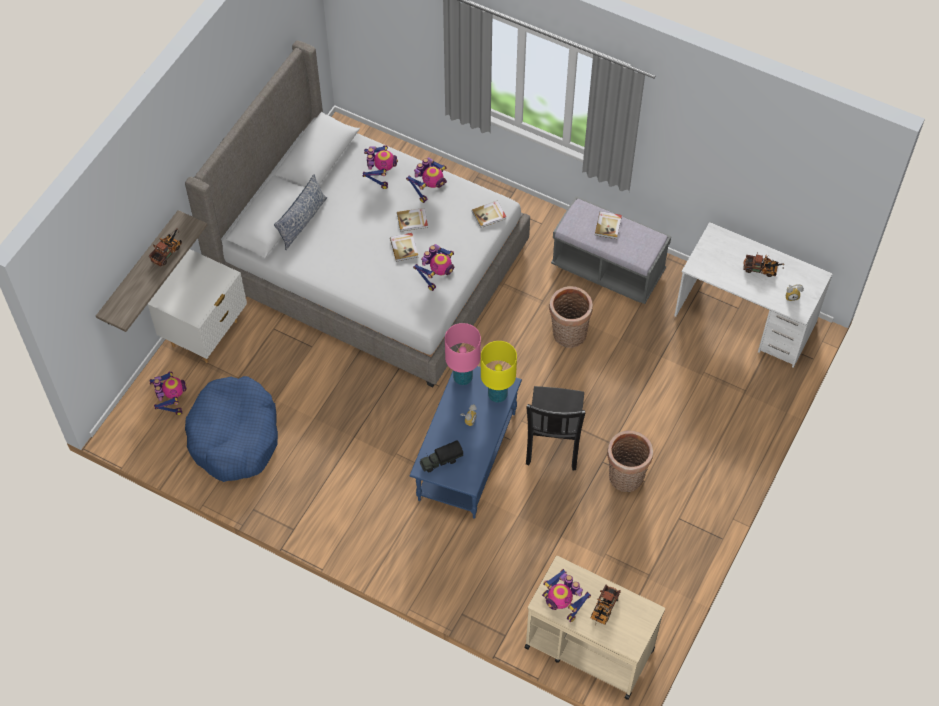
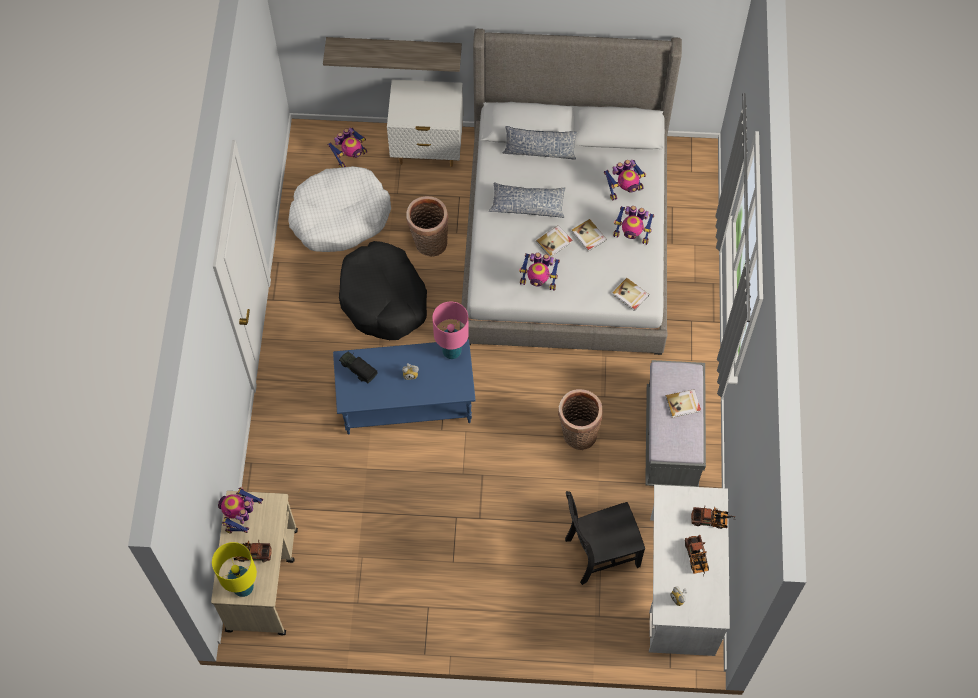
camera: 65 degrees right, 5 degrees up
toy truck [149,228,182,267] -> toy truck moved to [691,507,735,529]
blue dog bed [185,376,278,482] -> white dog bed [288,166,391,252]
yellow table lamp [481,341,517,403] -> yellow table lamp moved to [212,542,257,597]
black chair [526,386,585,470] -> black chair moved to [565,491,645,585]
basket [607,430,653,492] -> basket moved to [406,196,449,257]
none -> black dog bed [339,241,427,340]
none -> pillow [489,182,566,218]

